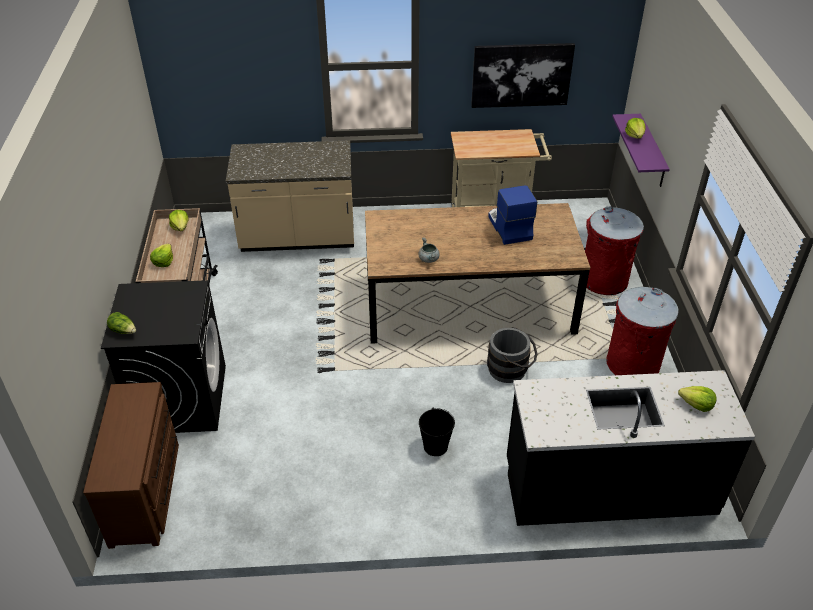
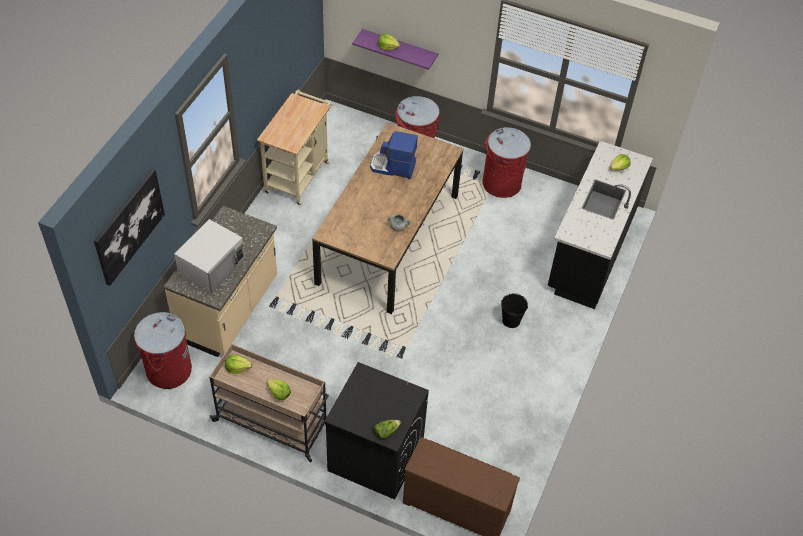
camera: 65 degrees left, 10 degrees up
picture [471,43,575,108] -> picture moved to [94,169,165,286]
grey bucket [487,328,538,383] -> none
none -> red trash can [134,312,192,389]
none -> white microwave [174,219,245,293]

